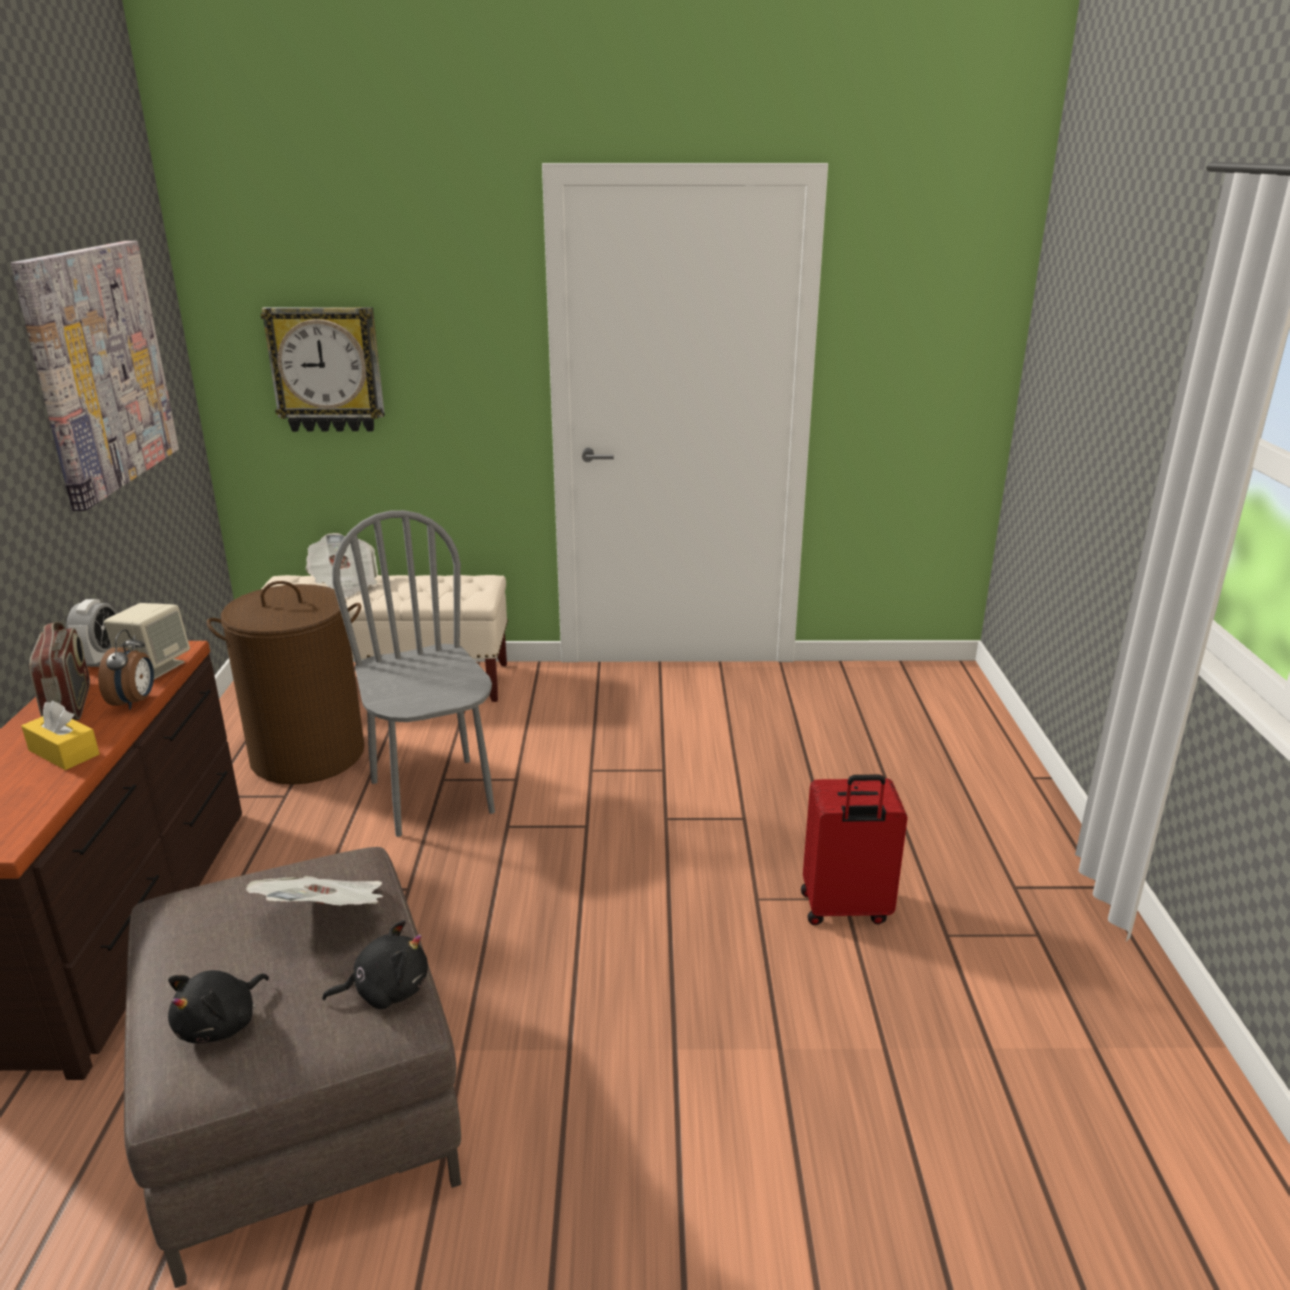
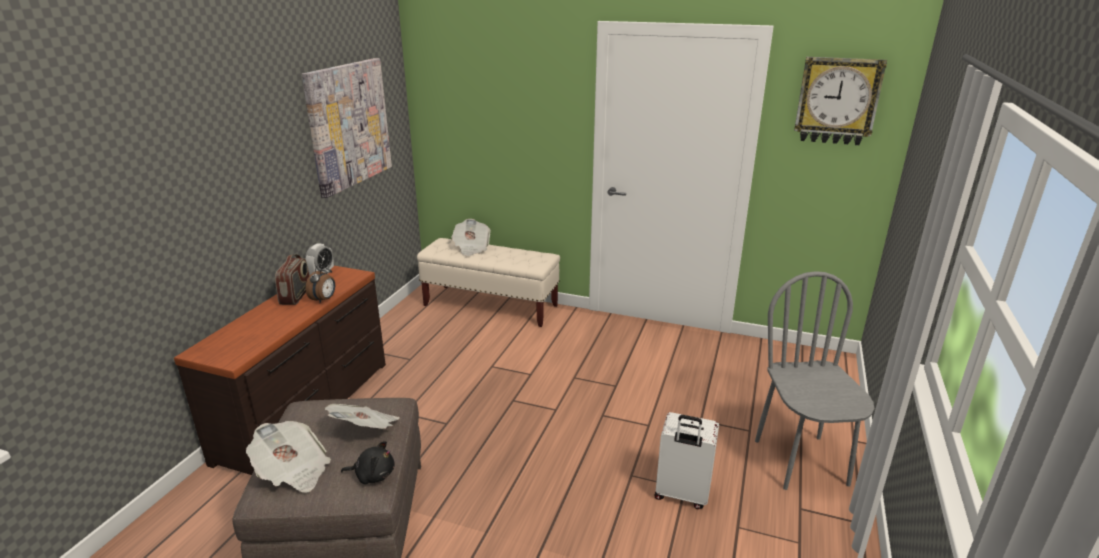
camera: 20 degrees right, 0 degrees up
yellow tissue box [21,701,100,770] -> none
beige speaker [104,603,190,679] -> none
black plush toy [168,970,269,1043] -> newspaper [246,421,331,493]
brown laundry basket [207,581,365,785] -> none
wall clock [260,307,385,432] -> wall clock moved to [794,57,887,145]
grey chair [332,510,495,837] -> grey chair moved to [755,271,874,490]
red suitcase [801,775,908,925] -> white suitcase [654,412,719,509]

